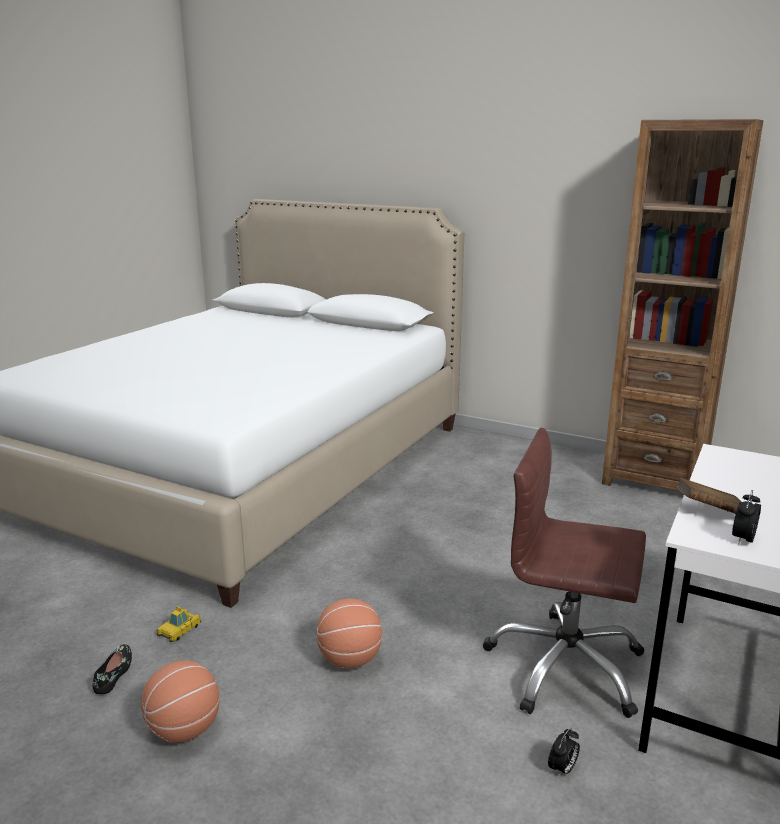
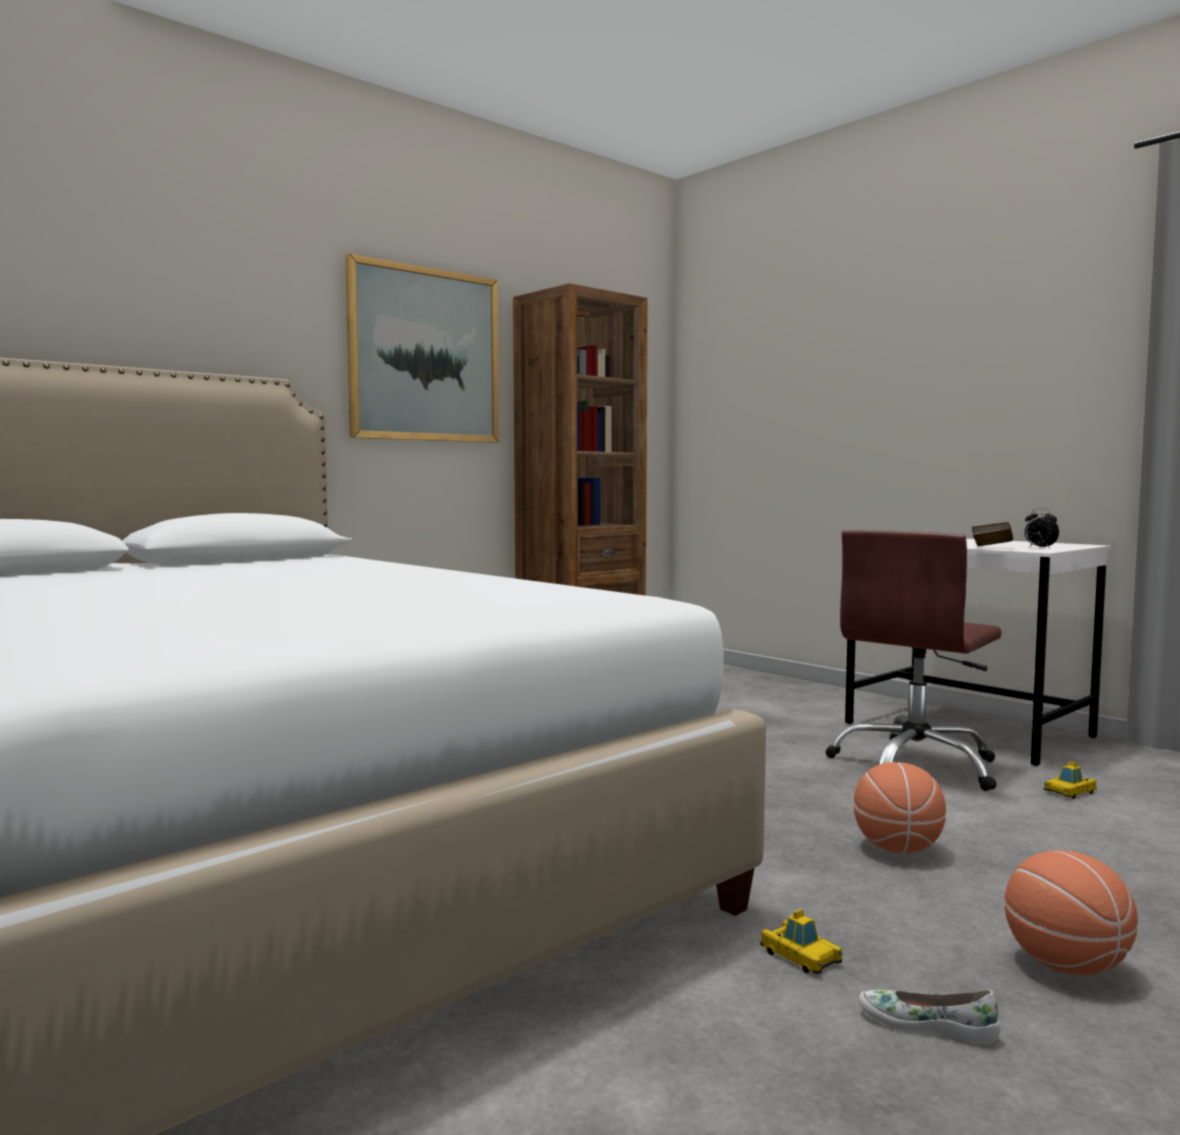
camera: 70 degrees left, 15 degrees down
black shoe [93,644,132,694] -> white shoe [859,990,1001,1044]
alarm clock [548,728,580,778] -> toy car [1044,761,1097,799]
none -> picture [345,254,499,443]

